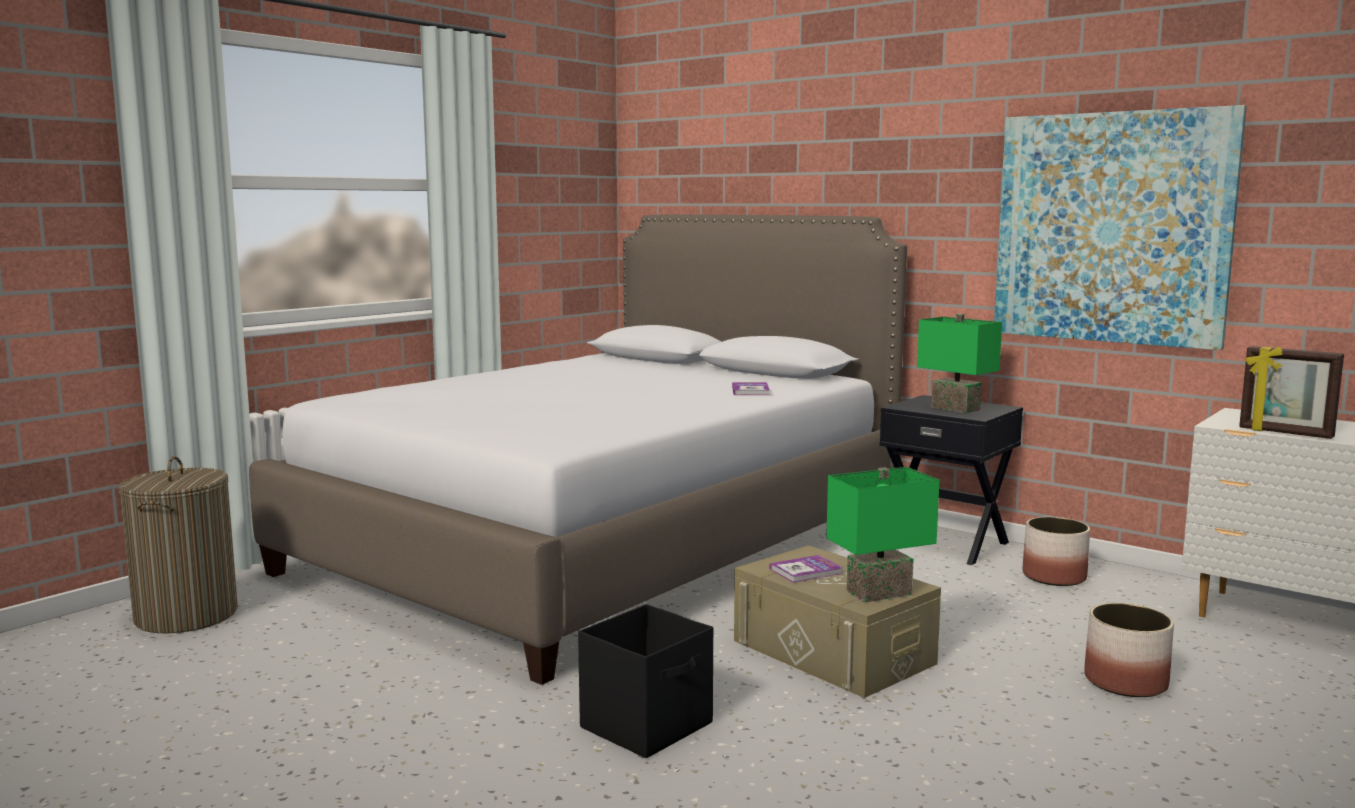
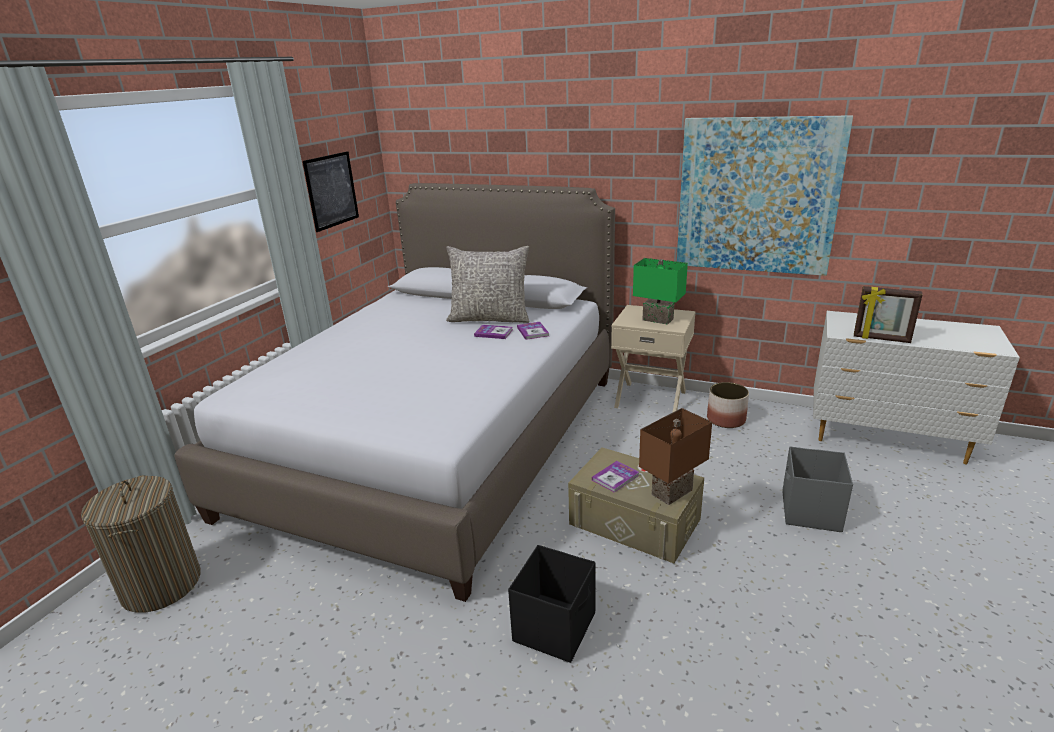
camera: 15 degrees left, 15 degrees up
green table lamp [826,467,940,602] -> brown table lamp [639,408,712,505]
black nightstand [880,395,1023,565] -> beige nightstand [611,305,696,413]
planter [1085,603,1174,697] -> grey storage box [782,446,853,532]
none -> picture [303,151,359,232]
none -> grey pillow [446,246,530,323]
none -> book [474,325,513,339]

